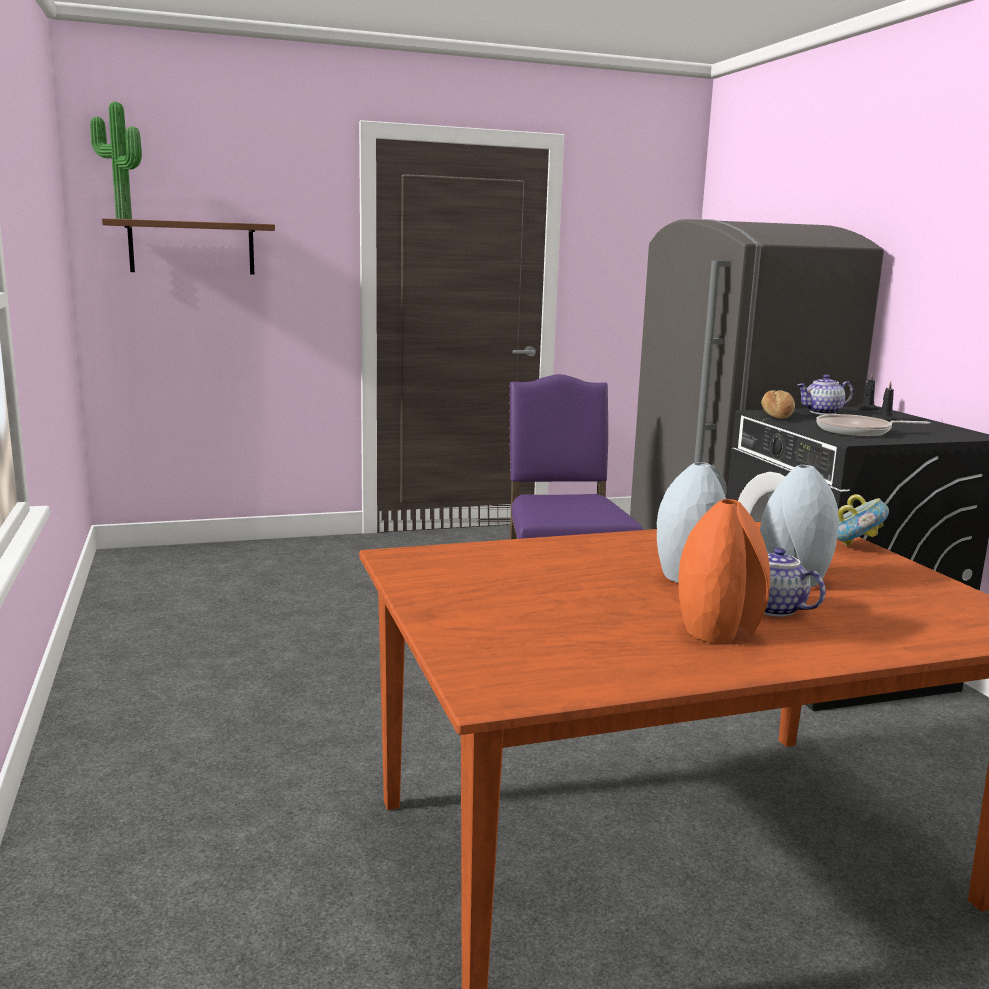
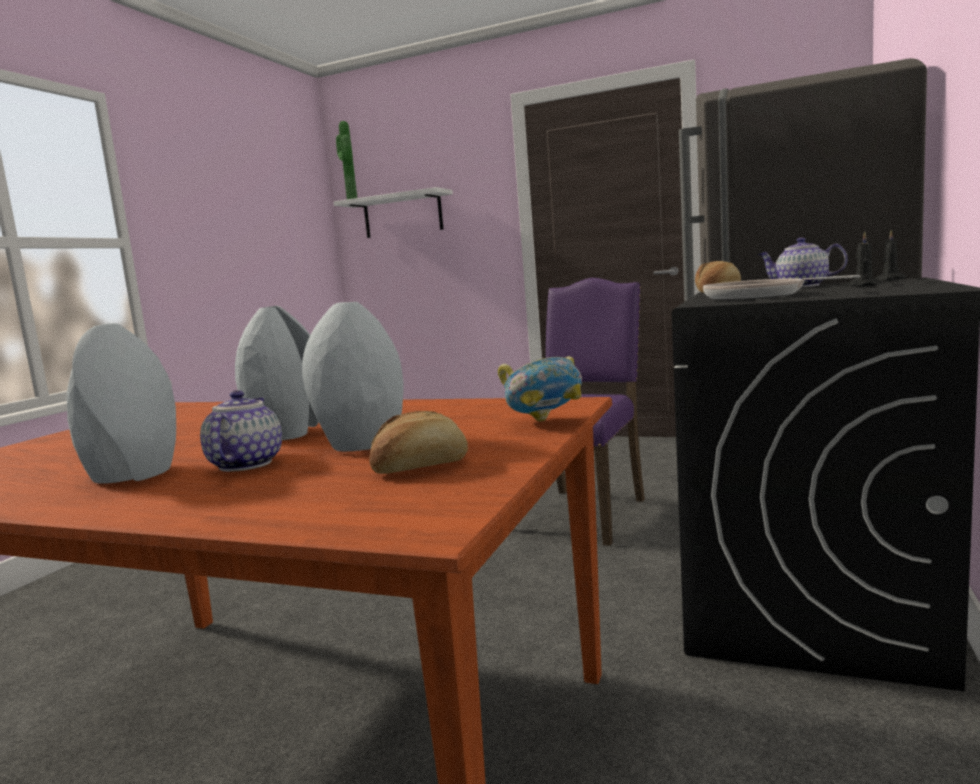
camera: 40 degrees right, 5 degrees down
brown shelf [102,218,275,275] -> white shelf [334,187,453,238]
orange vase [678,499,770,643] -> grey vase [66,323,176,484]
none -> bread [369,411,468,474]

